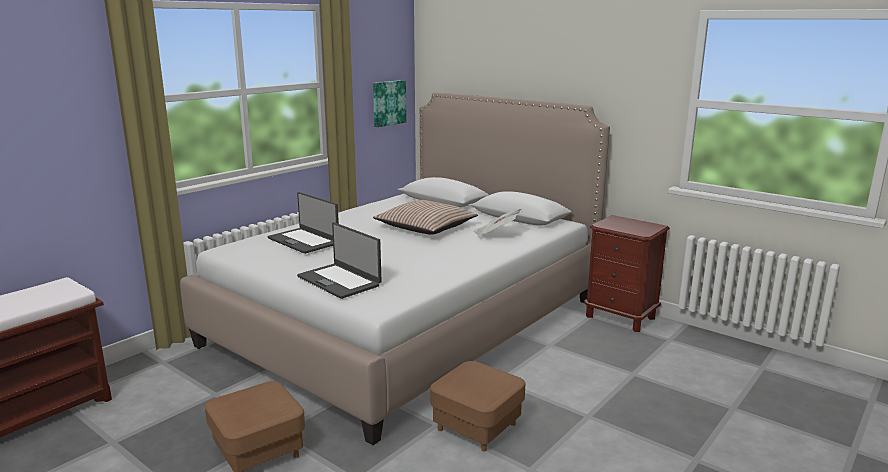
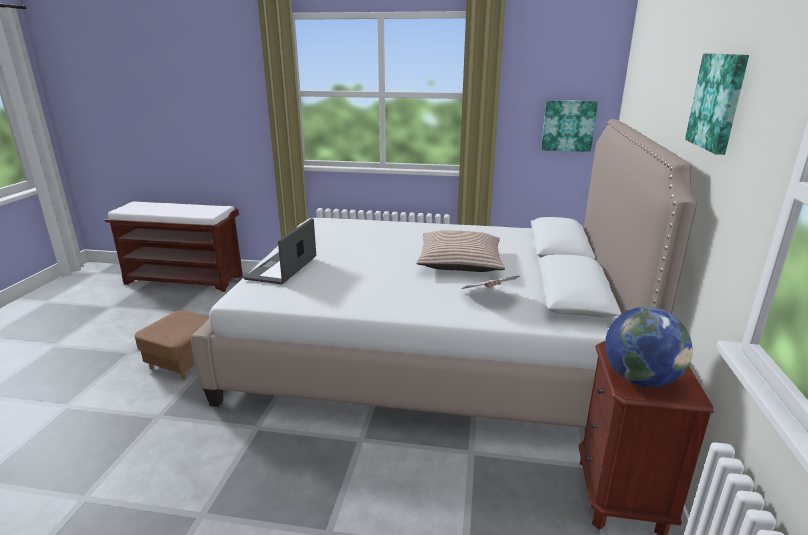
camera: 60 degrees right, 5 degrees up
laptop [267,192,339,254] -> none
brown ottoman [430,361,525,451] -> none
none -> globe [605,307,693,387]
none -> picture [685,53,749,155]

